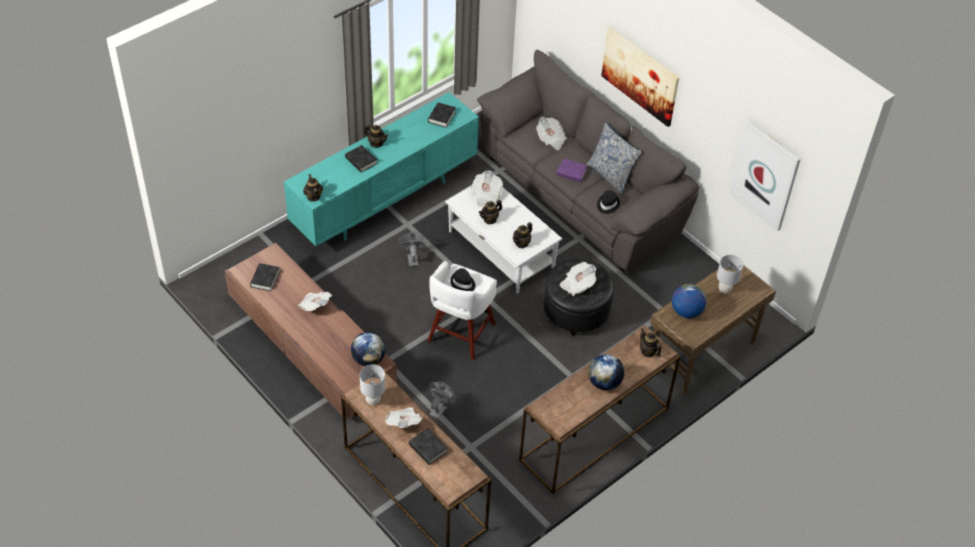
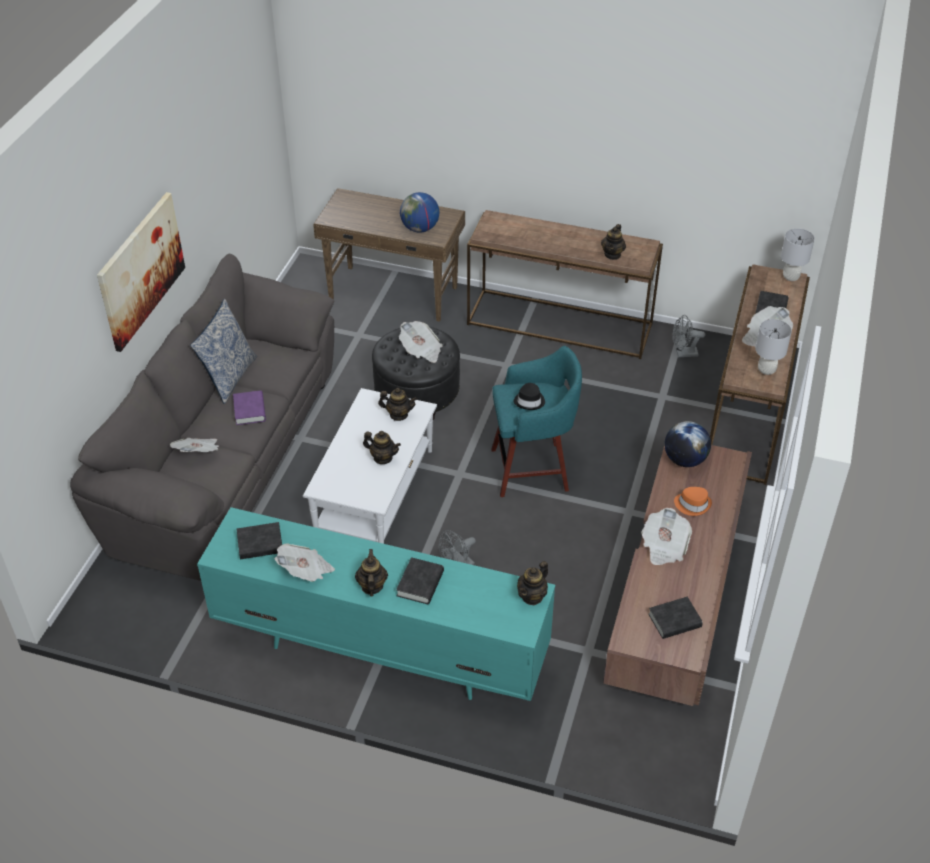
camera: 120 degrees left, 5 degrees down
white stool [428,261,497,360] -> turquoise stool [491,346,582,497]
grey fan [429,382,456,419] -> grey fan moved to [673,315,705,357]
newspaper [471,171,503,207] -> newspaper moved to [274,543,335,582]
globe [588,354,624,391] -> none
black hat [597,190,620,214] -> none
teapot [640,328,662,357] -> teapot moved to [601,224,626,260]
grey table lamp [717,255,743,294] -> grey table lamp moved to [781,228,815,281]
picture [729,121,801,231] -> none
none -> orange hat [674,487,712,516]

